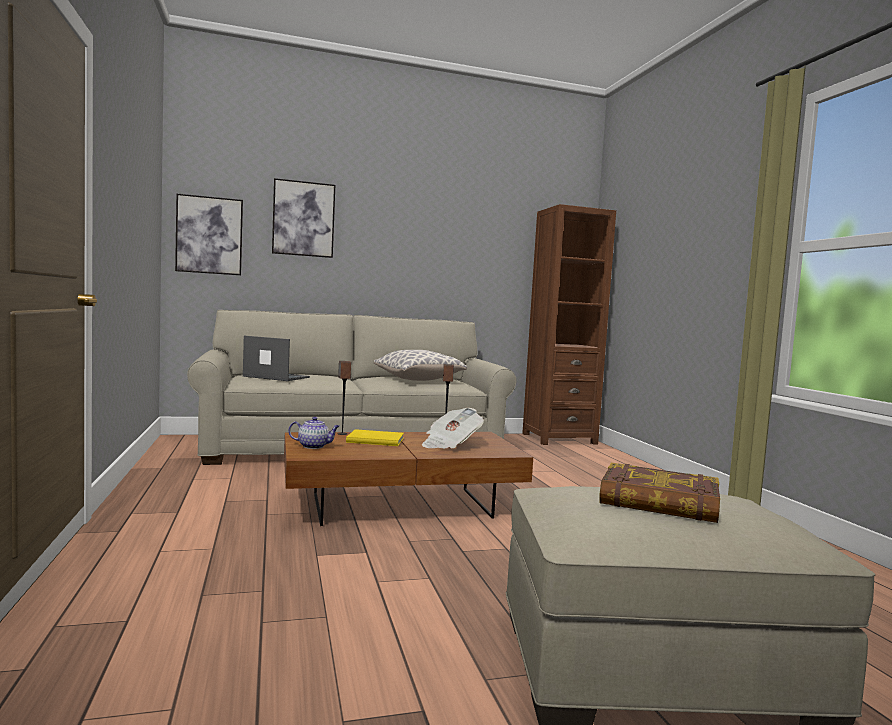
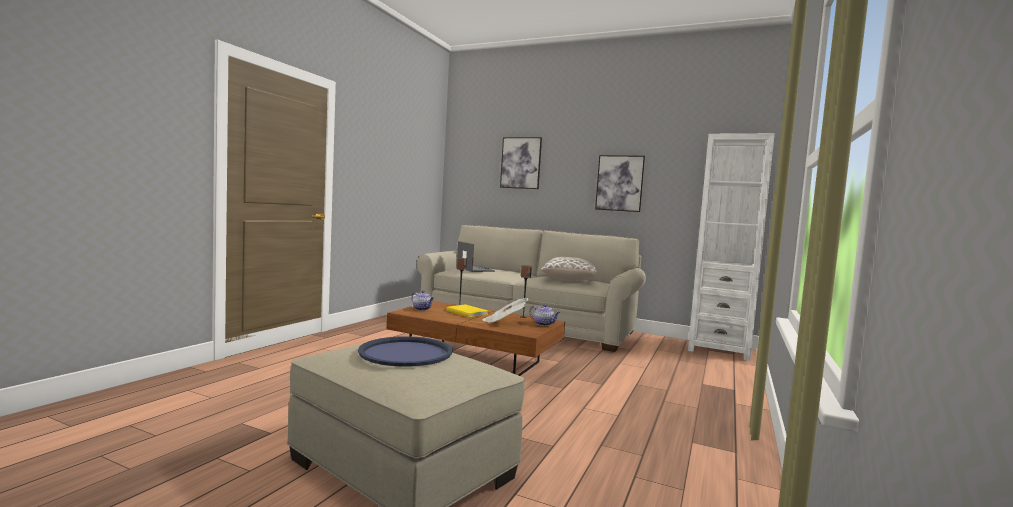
camera: 40 degrees right, 0 degrees up
picture [175,193,243,275] -> picture moved to [595,155,645,212]
brown bookcase [522,204,616,445] -> white bookcase [688,133,775,361]
book [599,463,720,523] -> blue tray [358,336,453,367]
none -> teapot [529,304,560,326]

